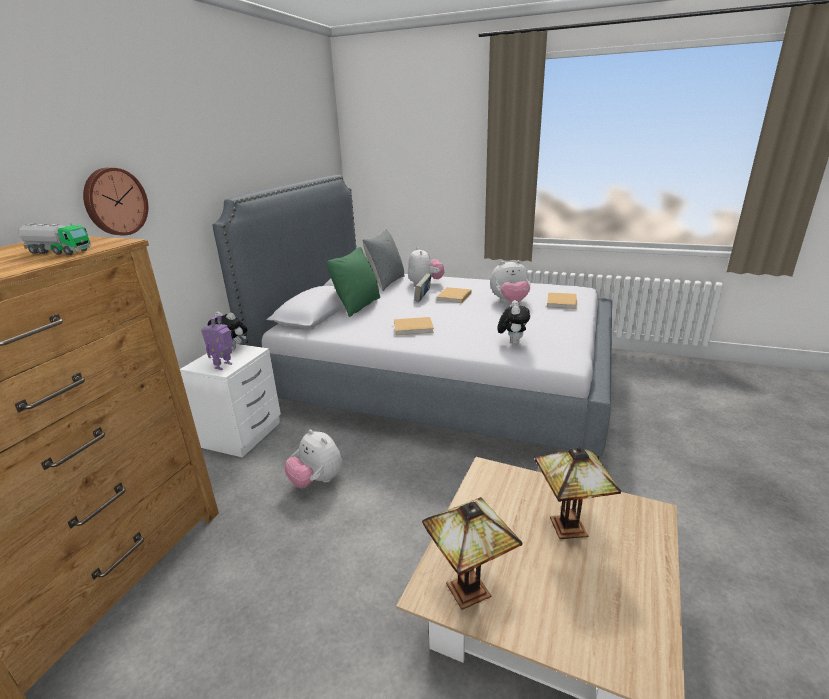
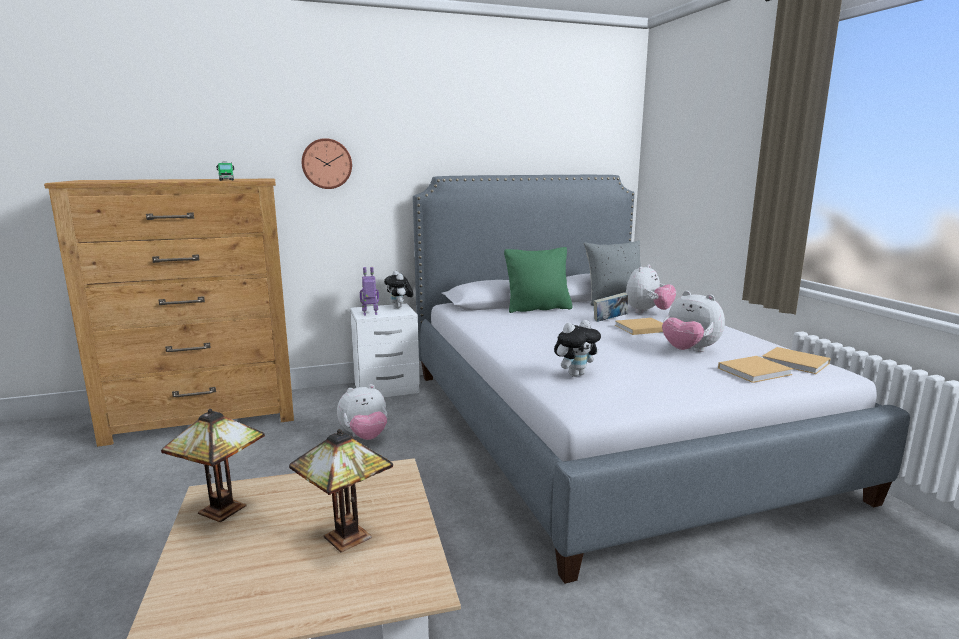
camera: 50 degrees right, 10 degrees down
plush toy [285,429,342,488] -> plush toy turned 120 degrees counterclockwise [337,384,387,440]
beige book [394,317,434,335] -> beige book moved to [762,347,831,374]

